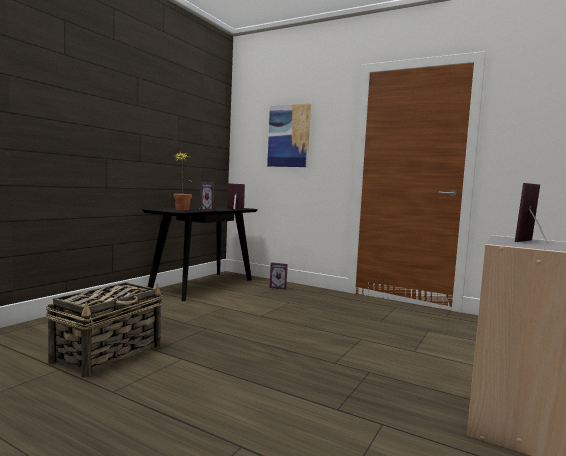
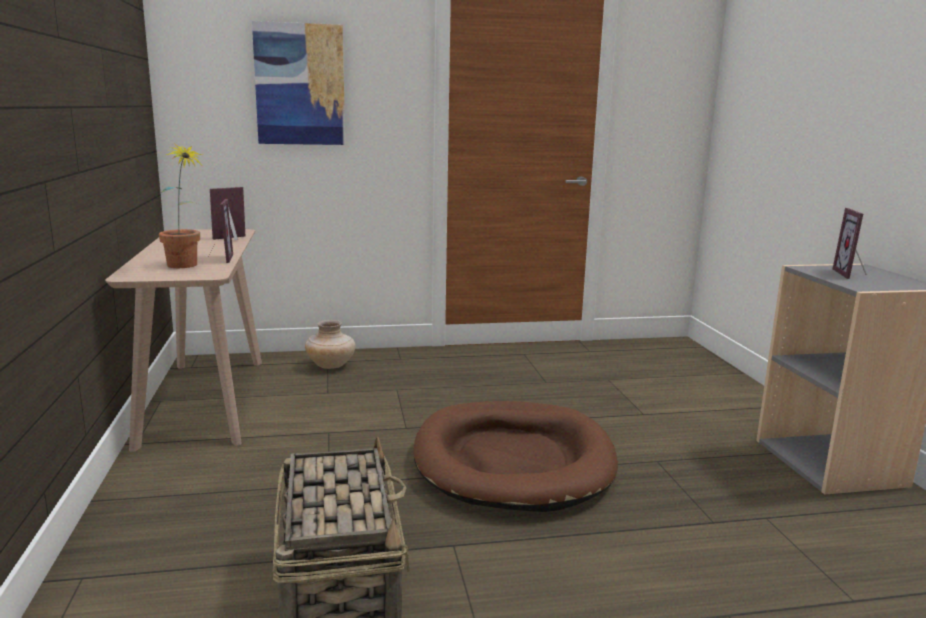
camera: 40 degrees left, 10 degrees up
black console table [142,206,258,301] -> beige console table [105,229,262,452]
picture frame [269,262,288,290] -> beige vase [305,320,356,369]
none -> brown dog bed [414,401,618,512]

